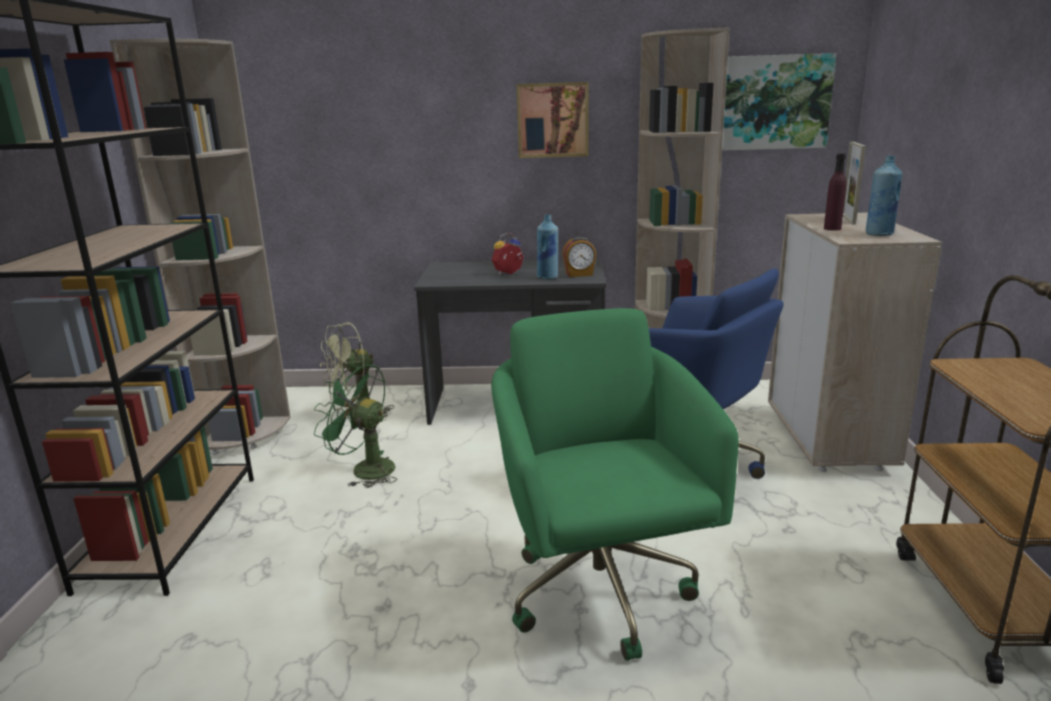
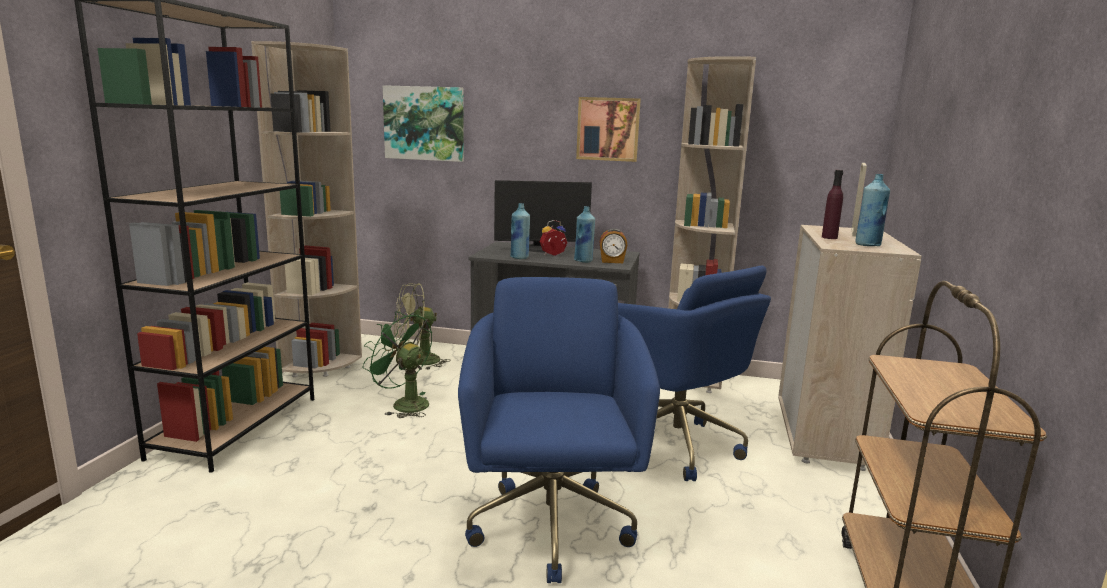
camera: 10 degrees right, 5 degrees down
green office chair [491,308,739,661] -> blue office chair [458,277,660,583]
picture [722,53,837,150] -> picture moved to [383,85,464,162]
none -> monitor [494,180,592,252]
none -> blue bottle [510,203,530,259]

